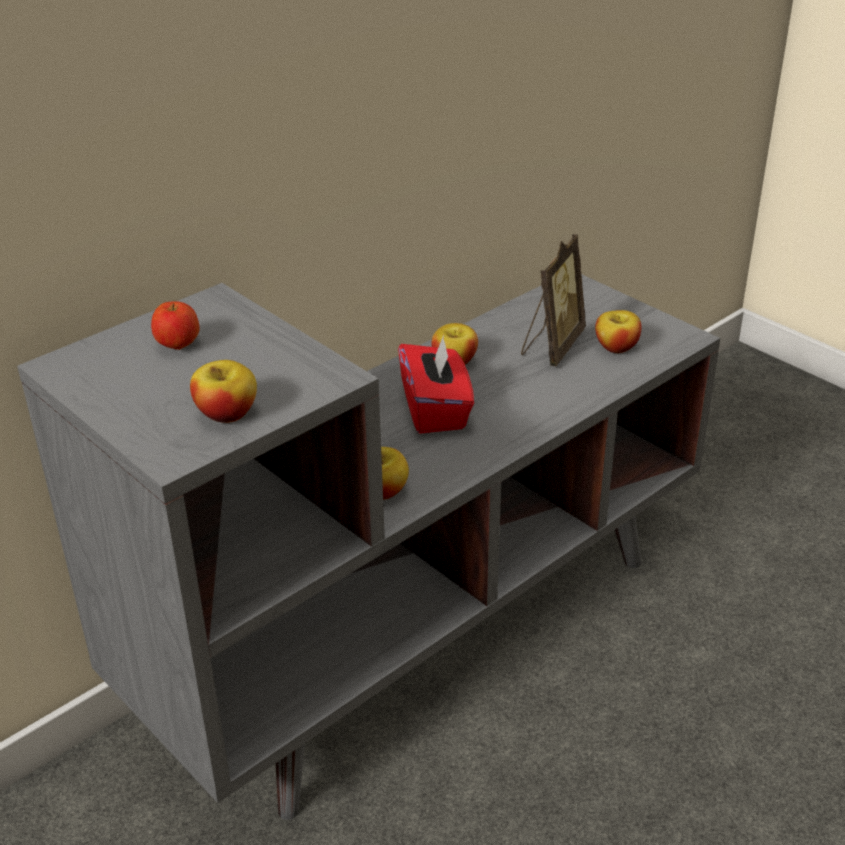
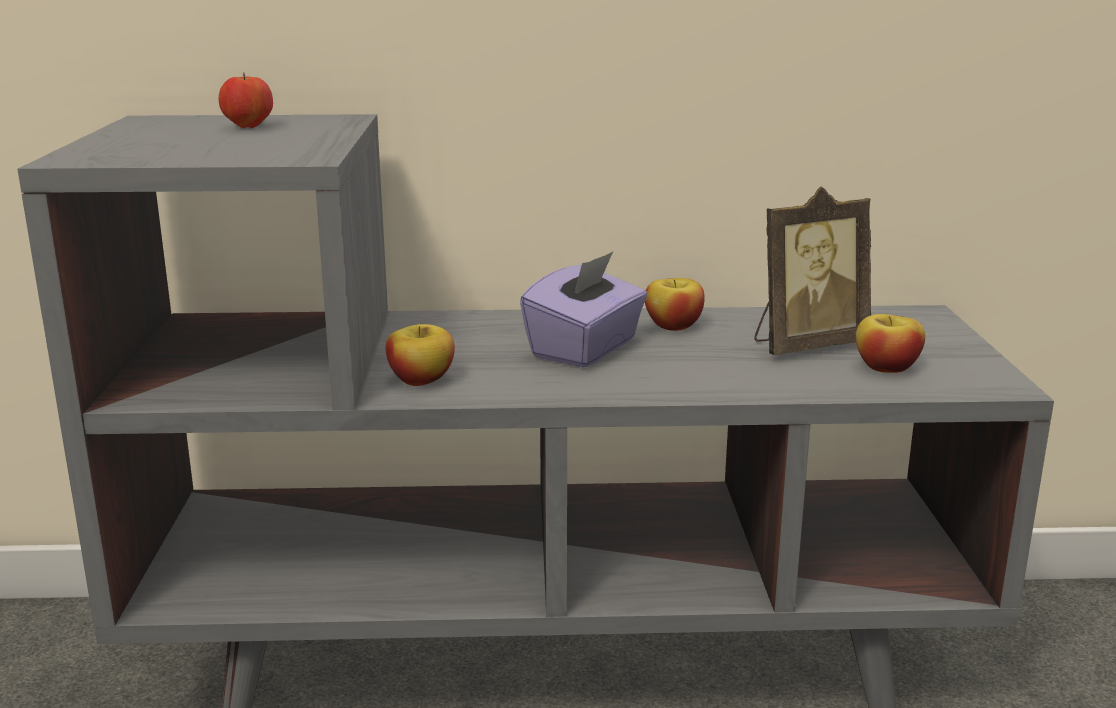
camera: 40 degrees right, 15 degrees down
apple [190,360,257,423] -> none
red tissue box [398,335,474,434] -> purple tissue box [520,252,647,368]

